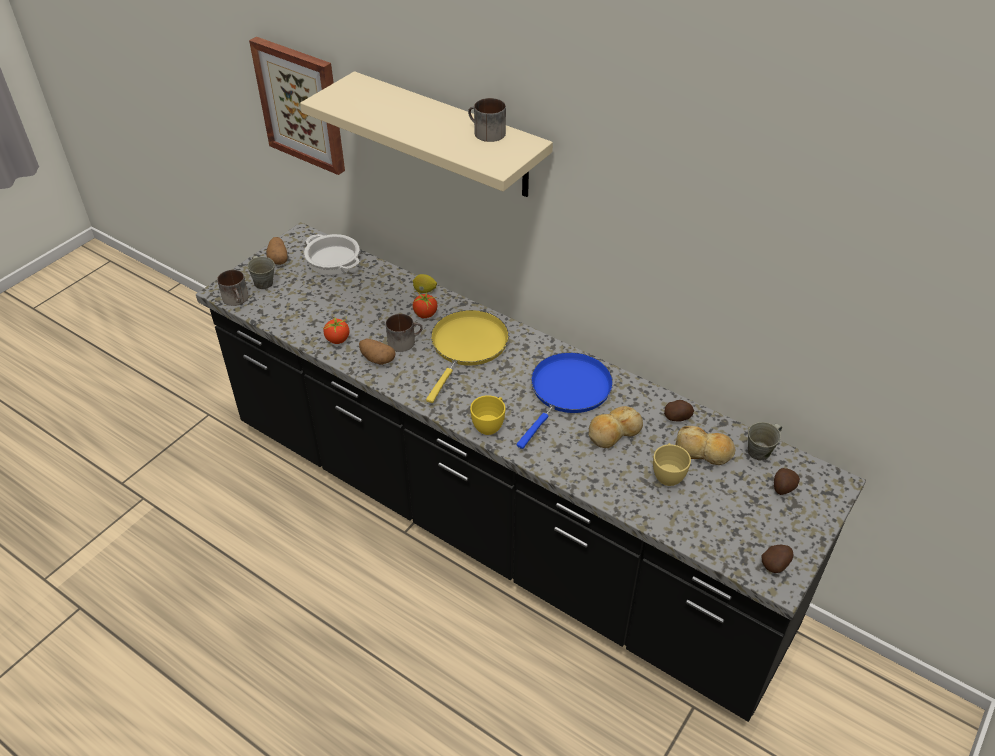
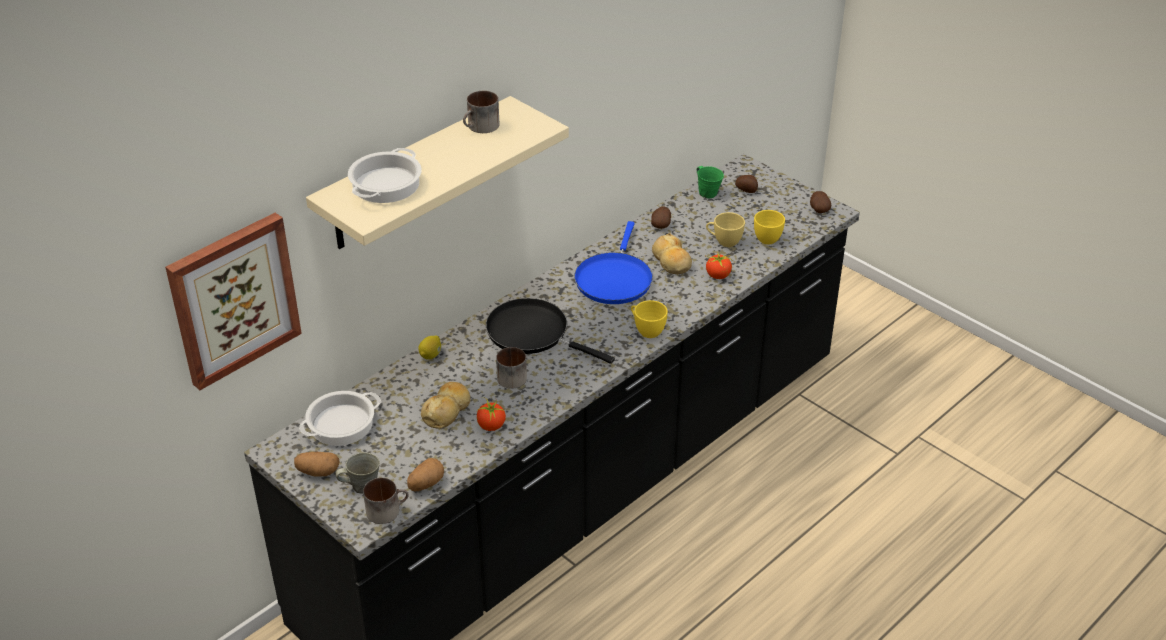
camera: 80 degrees left, 5 degrees down
potato [359,339,396,365] -> potato moved to [407,458,444,491]
tomato [413,290,437,318] -> tomato moved to [706,252,733,279]
yellow frying pan [426,310,509,403] -> black frying pan [486,298,615,364]
blue frying pan [516,352,613,449] -> blue frying pan turned 120 degrees counterclockwise [574,221,653,304]
bread [675,426,735,465] -> bread moved to [421,382,471,429]
grey mug [748,422,782,461] -> green mug [697,166,724,198]
none -> cooking pot [348,148,422,203]
none -> yellow cup [754,210,785,245]

